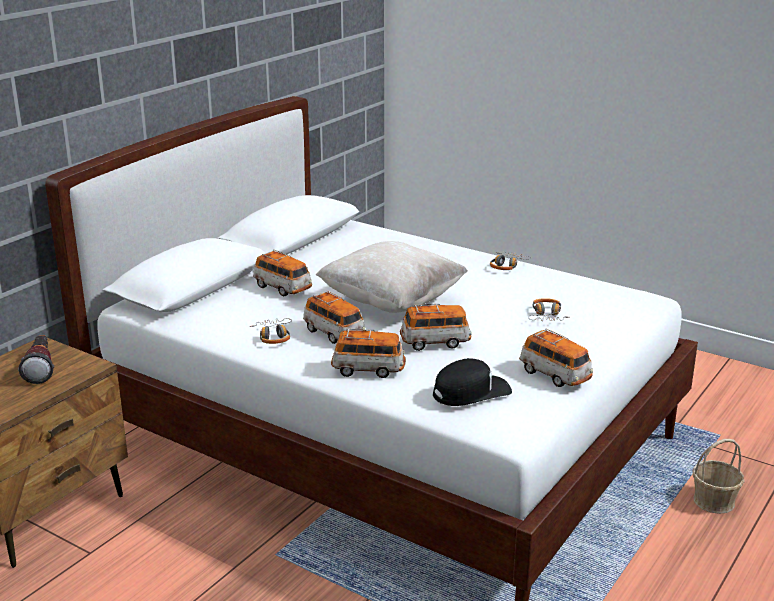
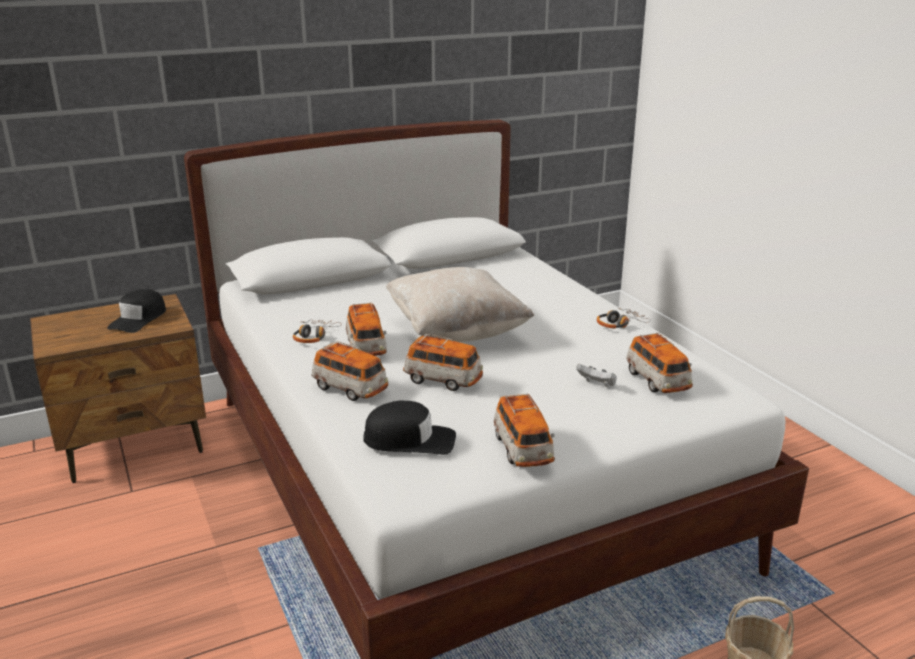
camera: 30 degrees right, 0 degrees up
flashlight [18,335,54,384] -> black cap [107,289,166,333]
toy car [253,249,312,296] -> toy car moved to [626,332,693,393]
headphones [528,298,568,321] -> white game controller [576,364,617,387]

